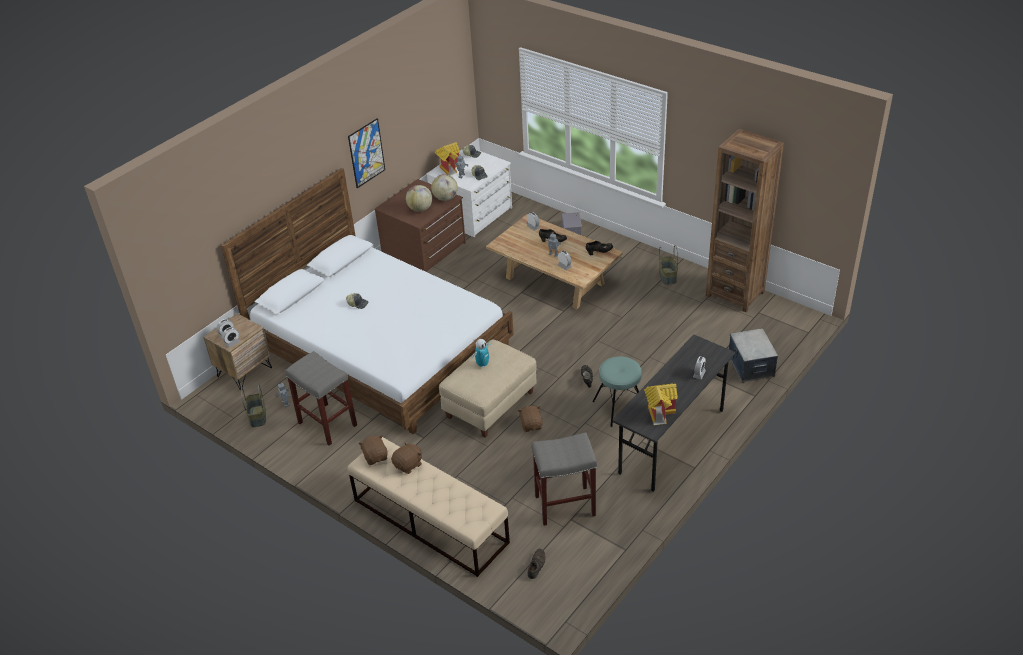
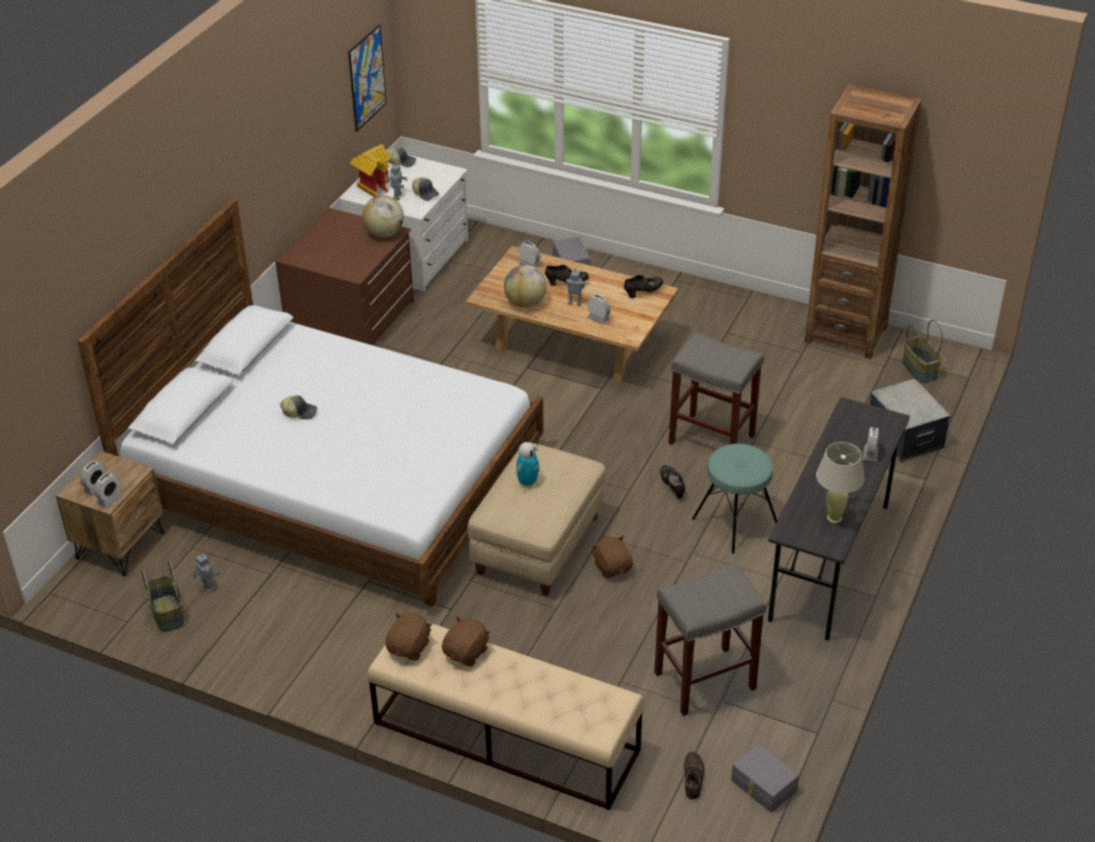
camera: 15 degrees left, 0 degrees up
grey stool [285,351,357,446] -> grey stool moved to [669,332,764,445]
picture [348,118,385,188] -> picture moved to [348,25,387,132]
brown plush toy [358,435,388,465] -> brown plush toy turned 60 degrees clockwise [386,613,432,660]
globe [406,185,432,212] -> globe moved to [504,265,547,308]
toy house [644,383,678,425] -> beige table lamp [816,442,865,523]
basket [659,245,678,285] -> basket moved to [902,320,943,383]
none -> grey storage box [731,744,799,812]

